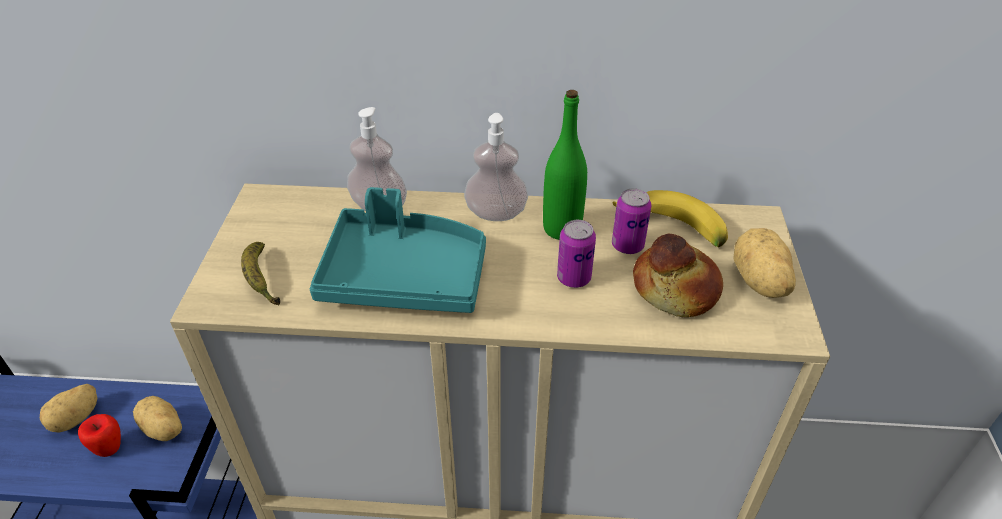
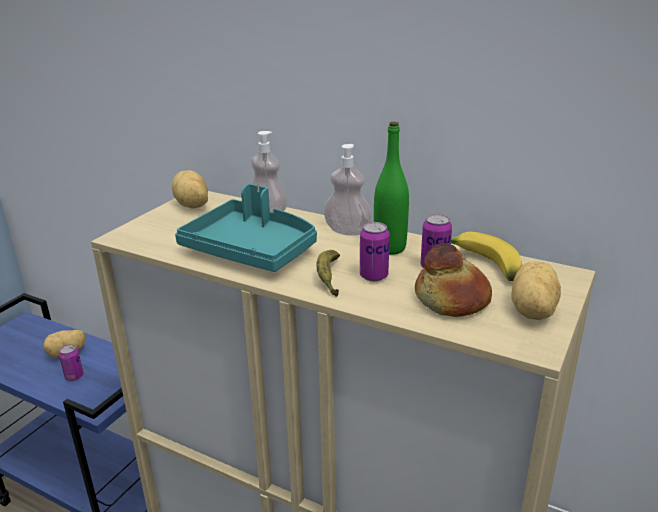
camera: 25 degrees right, 15 degrees down
apple [78,414,121,457] -> can [59,344,84,381]
potato [133,396,182,441] -> potato moved to [172,170,208,209]
banana [241,242,280,306] -> banana moved to [316,250,340,297]

